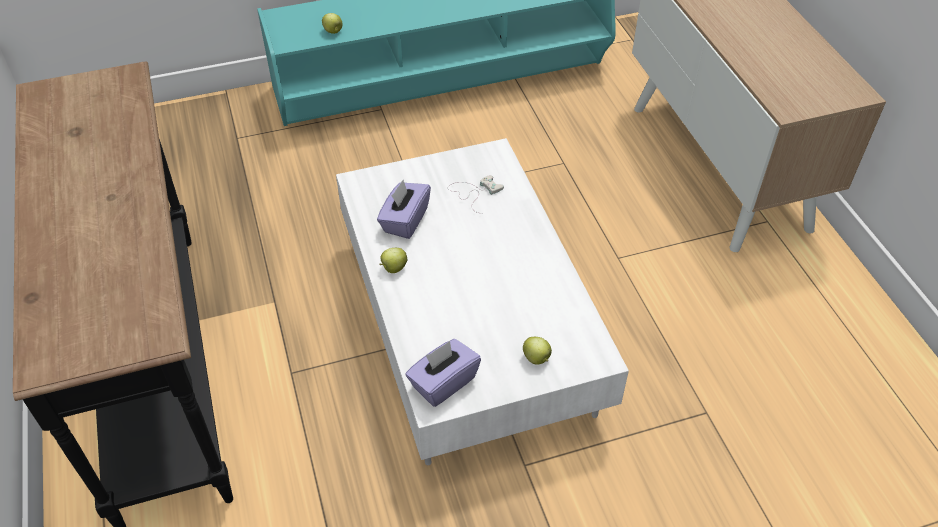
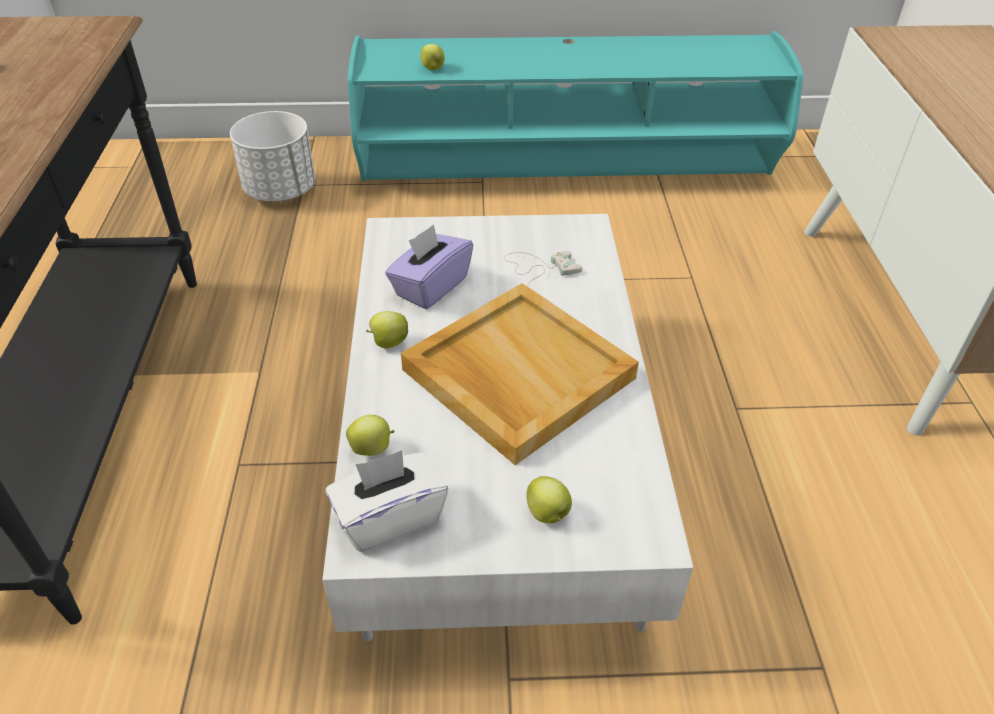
camera: 15 degrees right, 5 degrees down
purple tissue box [406,339,481,407] -> white tissue box [326,450,448,552]
none -> white planter [230,111,315,201]
none -> apple [346,415,395,456]
none -> beige tray [401,283,639,465]

